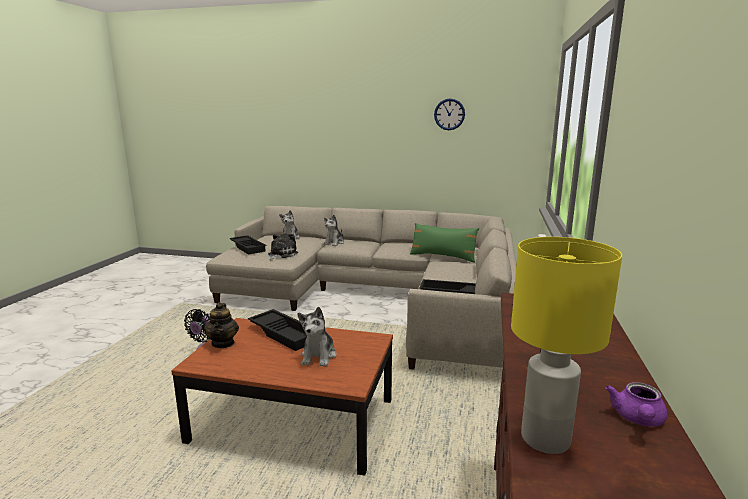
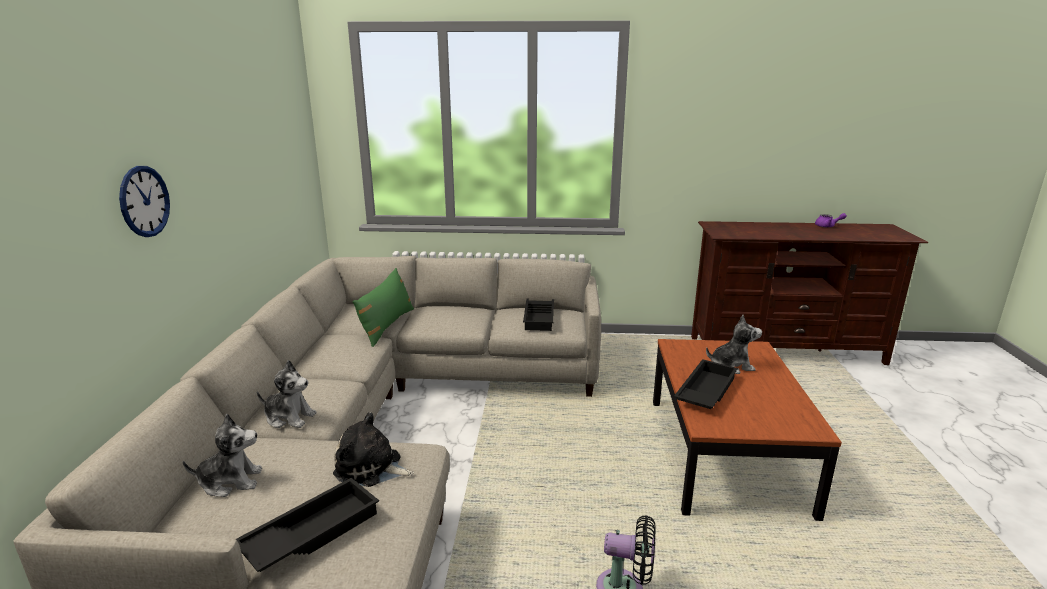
camera: 100 degrees left, 5 degrees up
teapot [204,302,239,348] -> none
wall clock [434,98,465,130] -> wall clock moved to [119,166,170,237]
yellow table lamp [511,237,622,454] -> none

